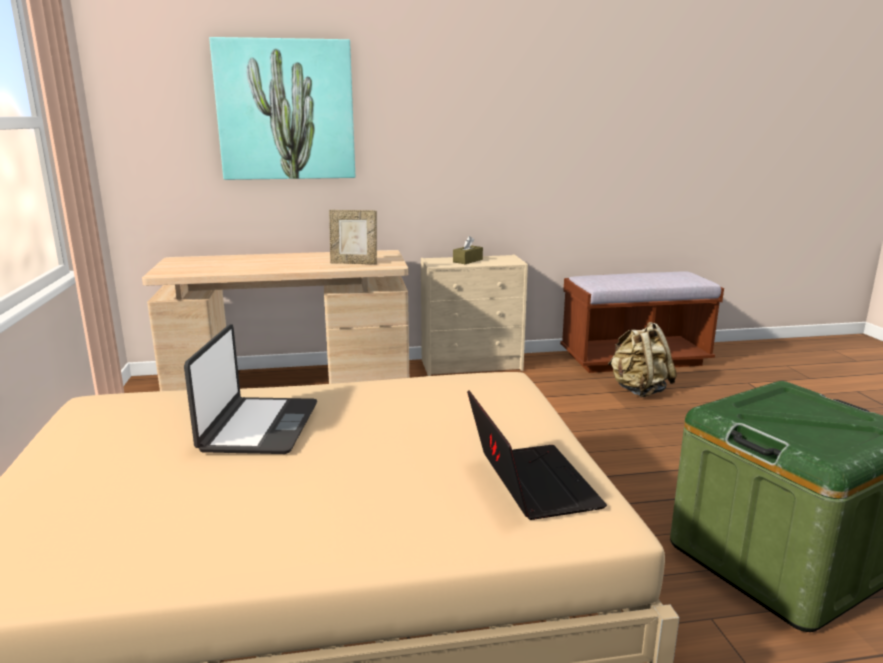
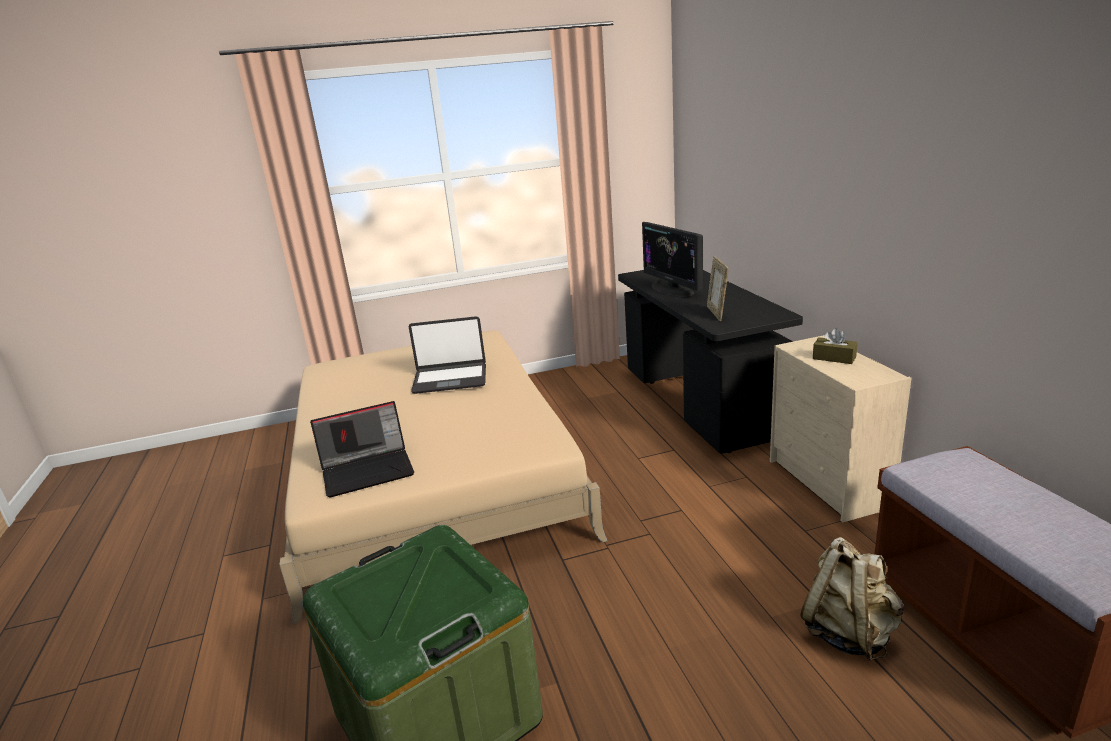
camera: 85 degrees right, 5 degrees up
beige desk [142,250,409,391] -> black desk [618,270,803,454]
picture [209,37,355,180] -> none
none -> monitor [642,222,703,296]

